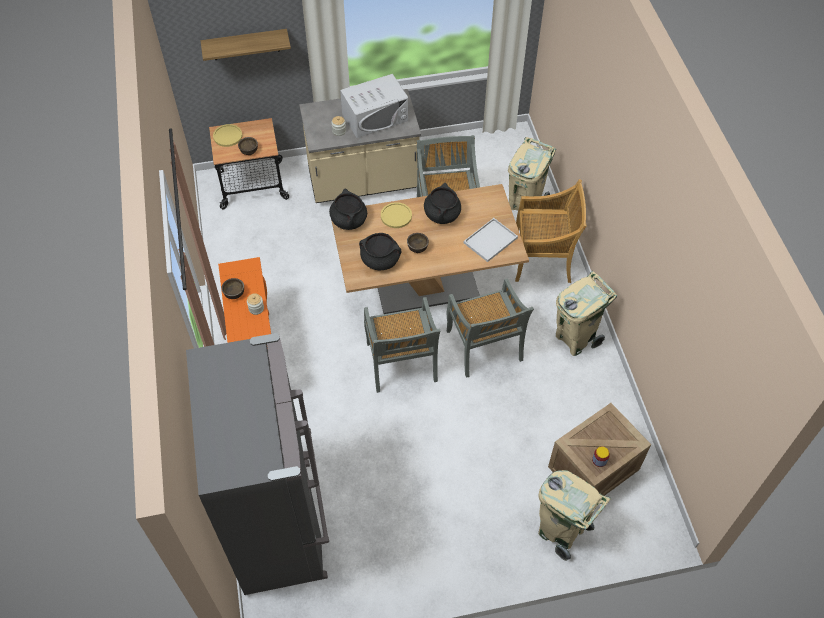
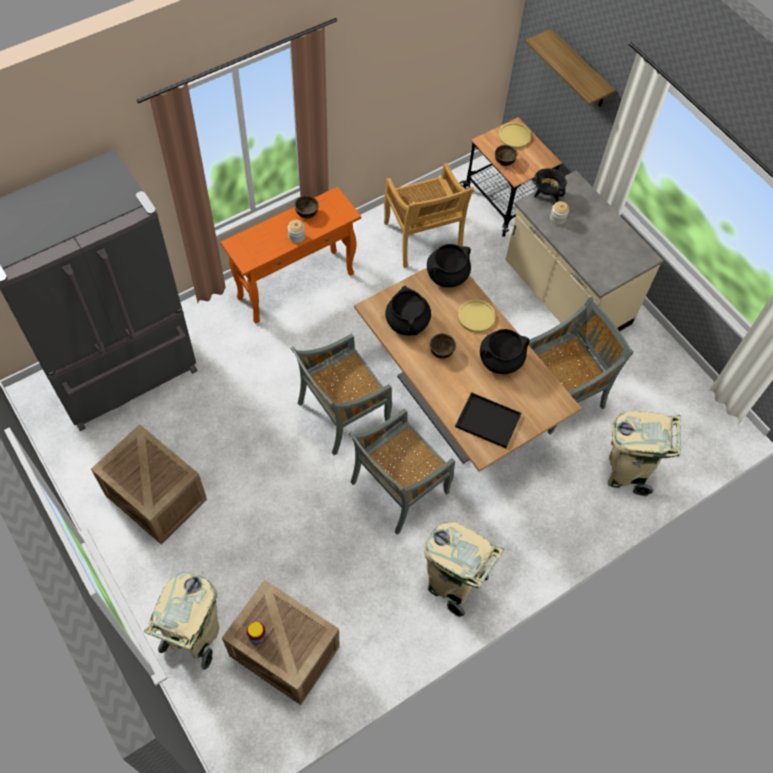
camera: 65 degrees right, 5 degrees up
white microwave [340,74,408,138] -> none
white tray [464,218,518,262] -> black tray [455,392,521,448]
beige chair [515,179,587,283] -> beige chair moved to [384,163,474,268]
none -> crate [91,425,207,545]
none -> black cooking pot [534,168,567,202]

